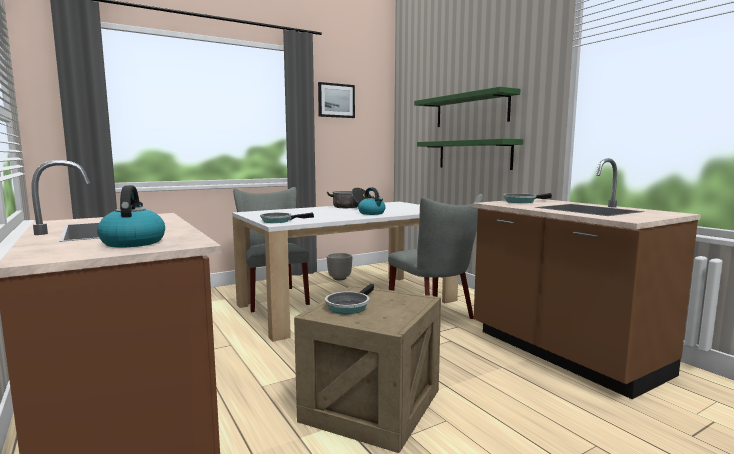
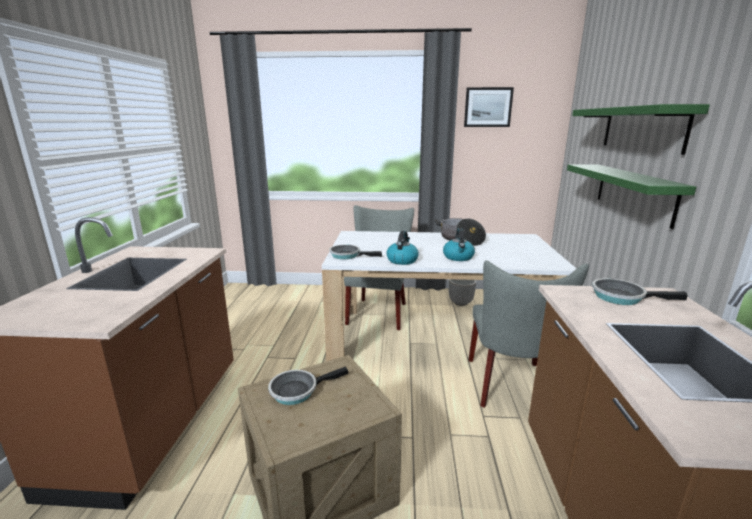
camera: 35 degrees right, 10 degrees up
kettle [97,185,165,248] -> kettle moved to [386,231,419,265]

